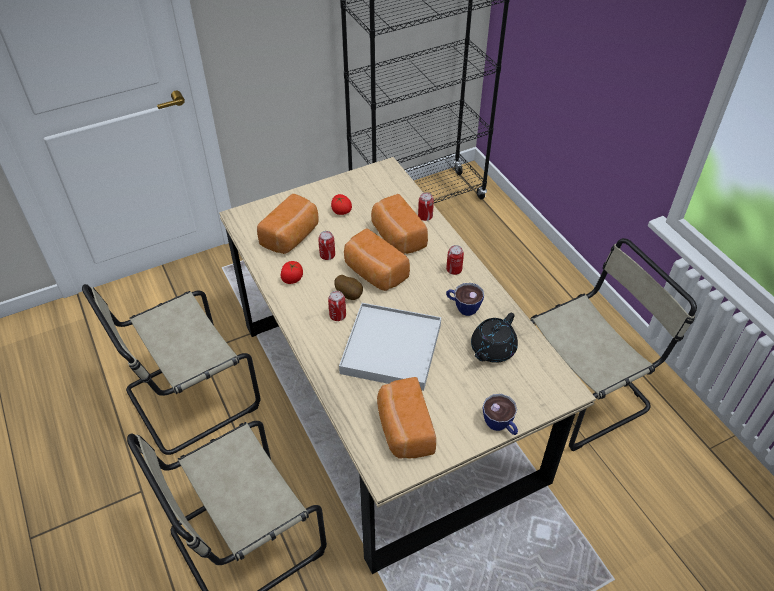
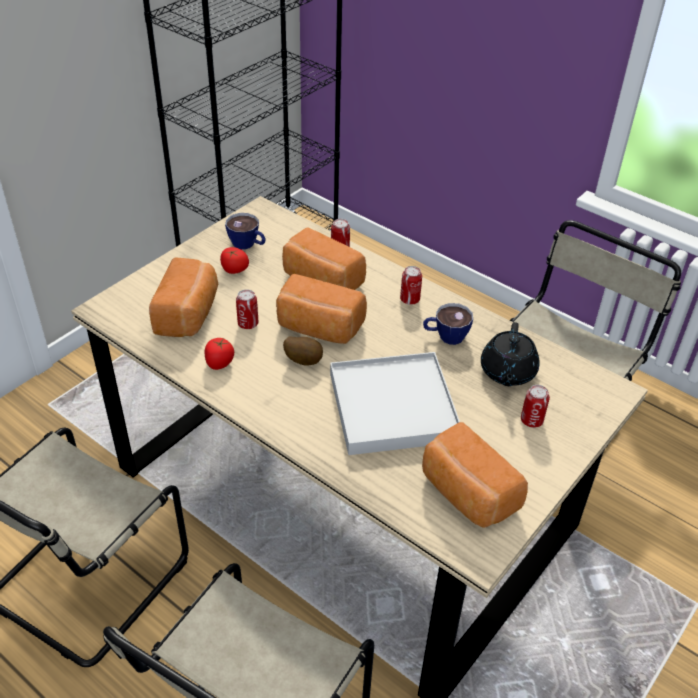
camera: 25 degrees left, 5 degrees down
can [328,291,346,321] -> can moved to [521,385,550,428]
cup [483,394,518,435] -> cup moved to [225,213,266,249]

